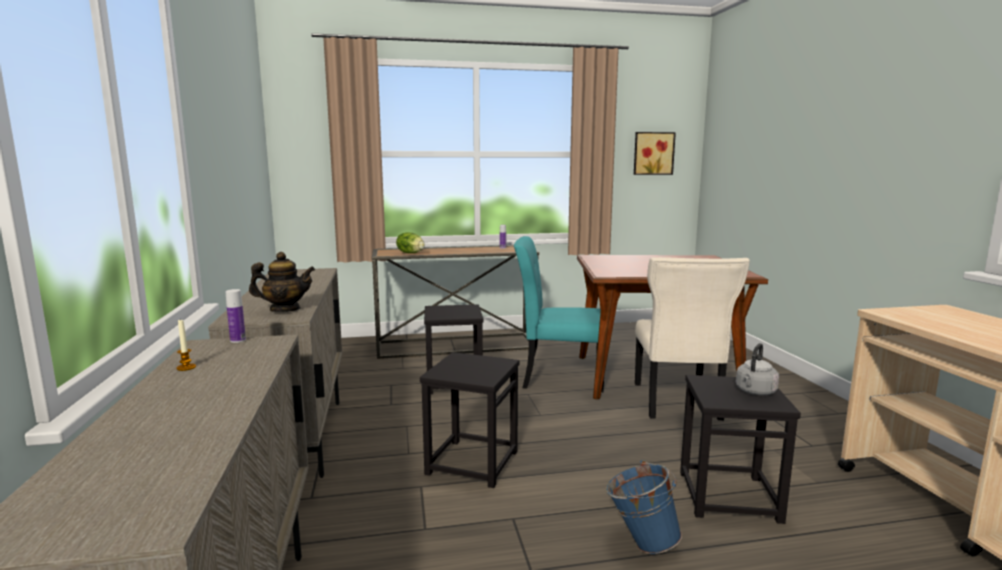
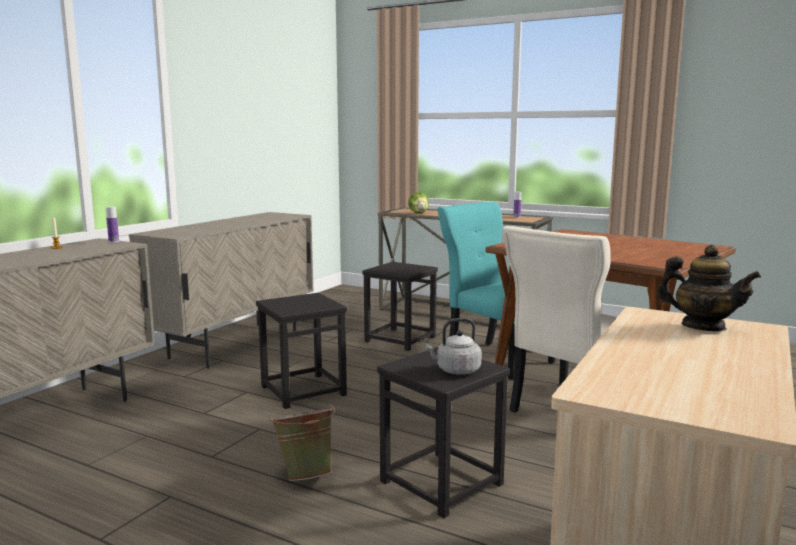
camera: 40 degrees right, 0 degrees up
teapot [249,252,315,312] -> teapot moved to [657,245,761,331]
blue bucket [606,460,682,554] -> green bucket [269,404,335,481]
picture [634,132,676,175] -> none

